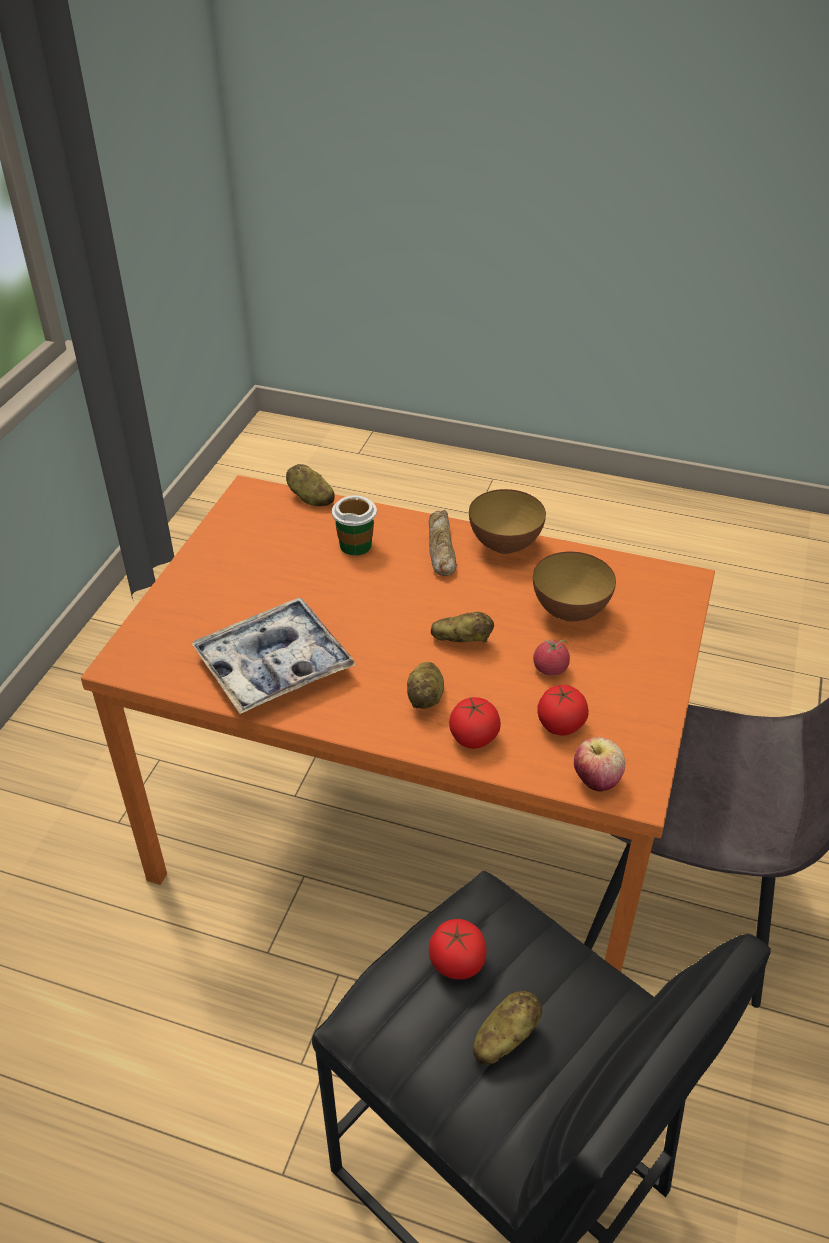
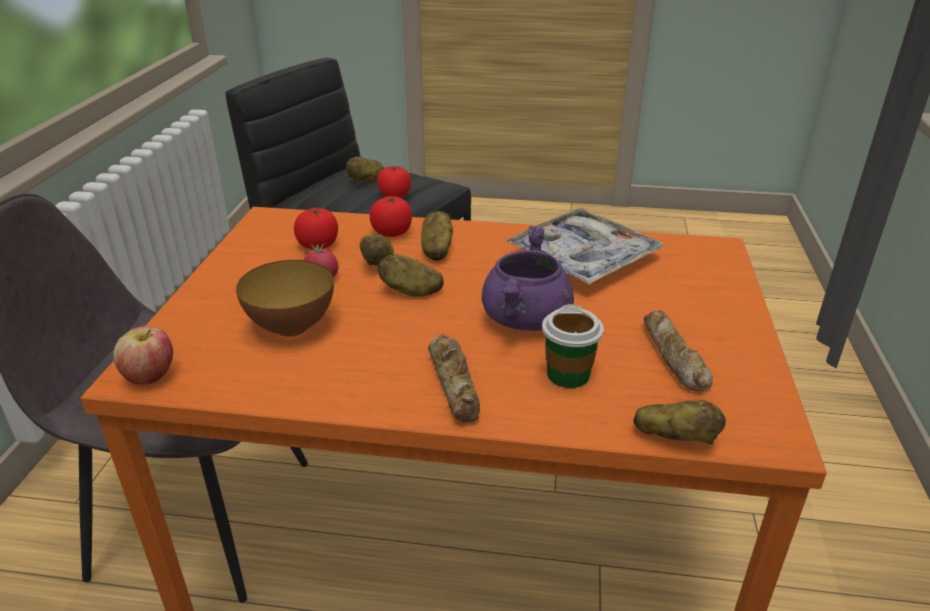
camera: 170 degrees right, 10 degrees down
bowl [469,489,546,554] -> none
apple [574,737,625,791] -> apple moved to [113,326,173,385]
none -> potato [360,233,394,266]
none -> purple cooking pot [482,226,574,331]
none -> bread [644,310,713,392]

